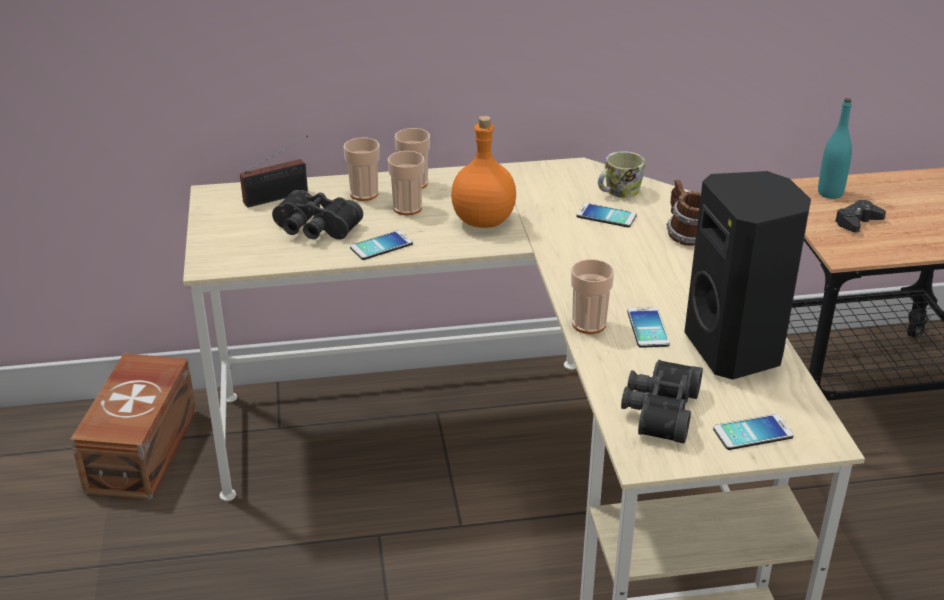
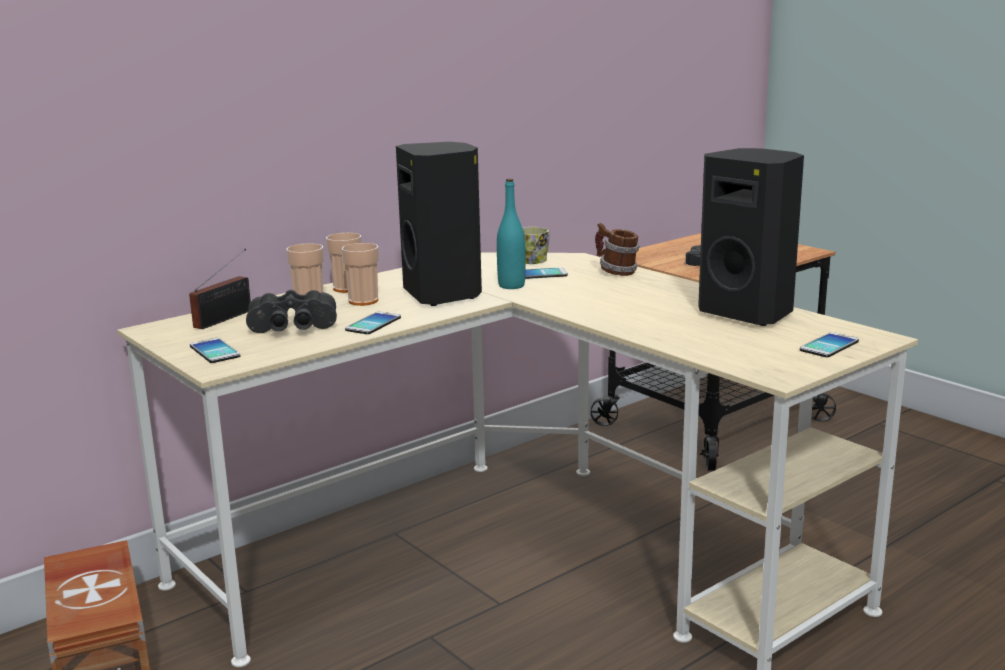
camera: 30 degrees left, 15 degrees down
orange bottle [451,116,516,228] -> black speaker [396,142,482,306]
cup [571,259,614,334] -> none
black binoculars [621,360,703,443] -> none
phone [627,307,670,348] -> phone moved to [190,338,240,363]
turquoise bottle [818,98,852,199] -> turquoise bottle moved to [497,179,525,289]

